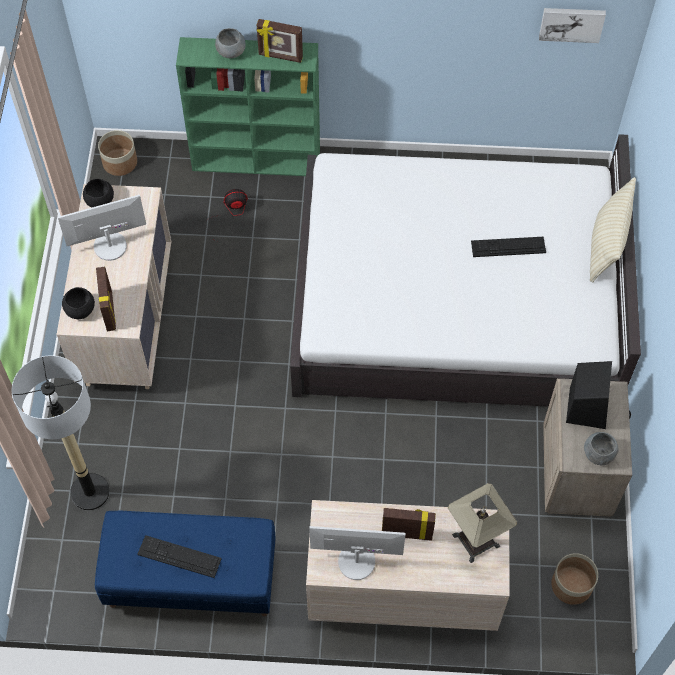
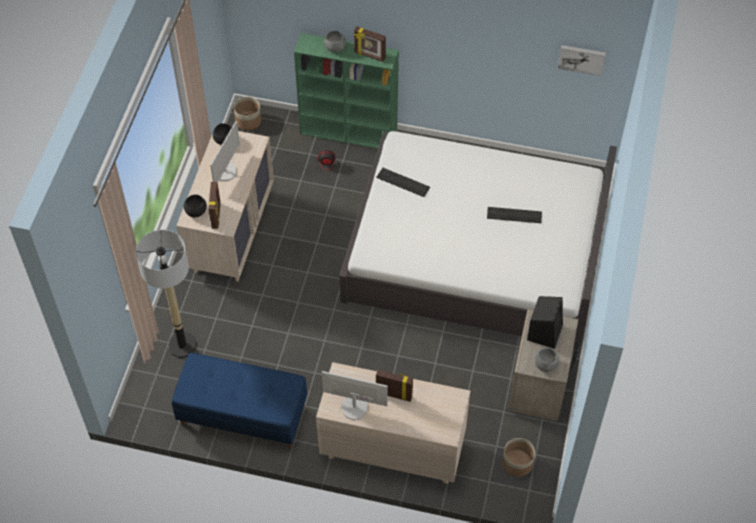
camera: 10 degrees right, 5 degrees down
monitor [58,195,146,261] -> monitor turned 120 degrees clockwise [210,121,240,183]
keyboard [137,535,222,578] -> keyboard moved to [376,168,430,197]
table lamp [448,483,517,563] -> none
beige pillow [590,177,636,282] -> none

